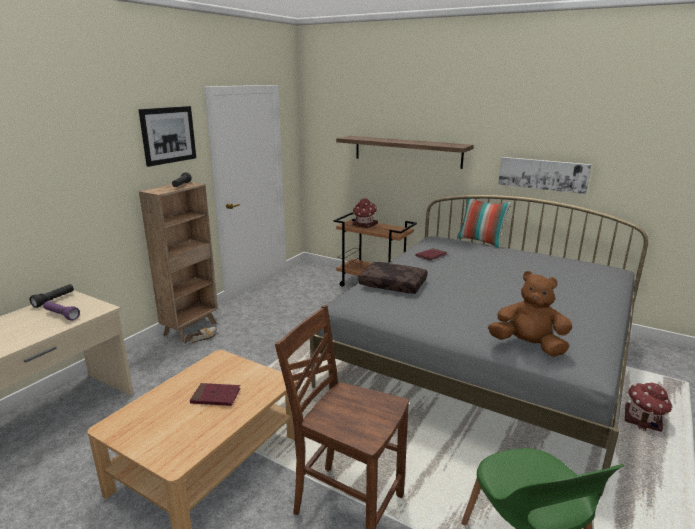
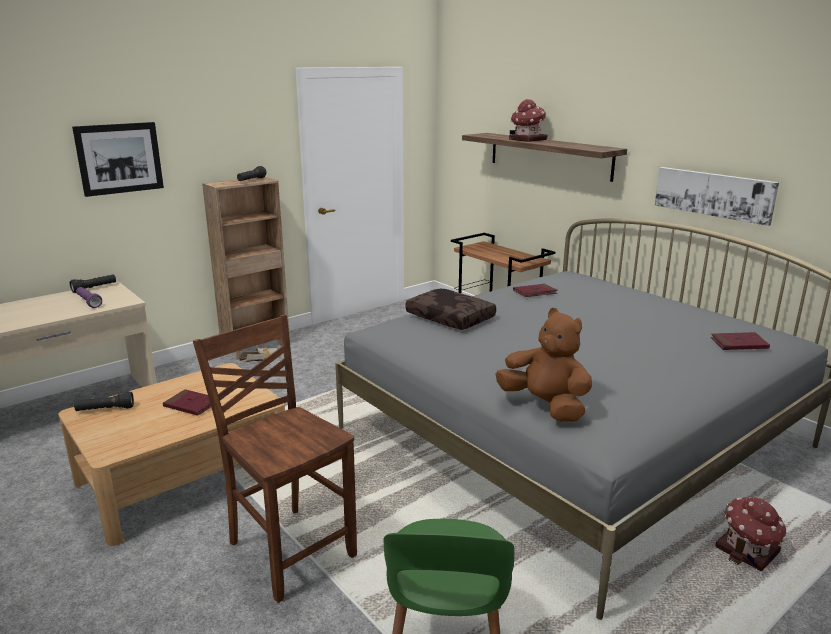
camera: 20 degrees right, 0 degrees up
picture [138,106,196,167] -> picture moved to [72,122,164,197]
toy house [352,198,378,228] -> toy house moved to [509,99,548,142]
pillow [457,199,511,248] -> none
none -> black flashlight [74,391,134,411]
none -> red book [711,332,770,350]

